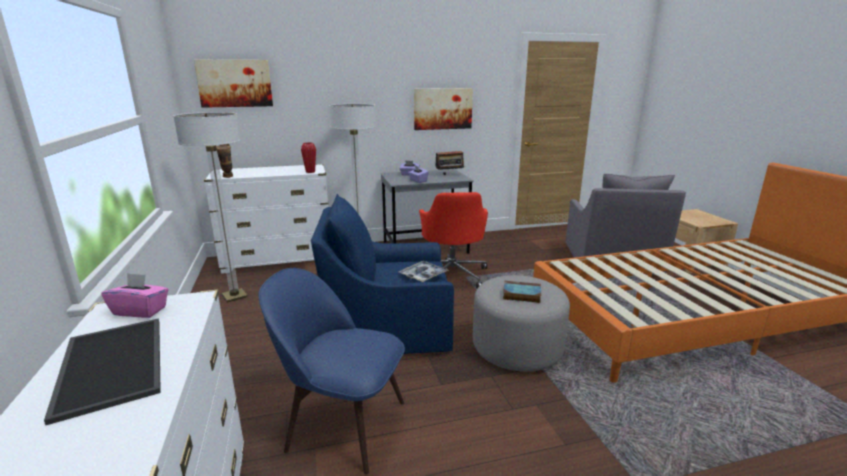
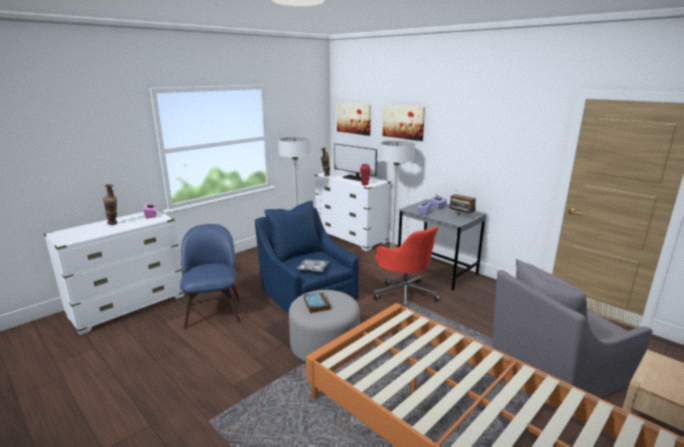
camera: 60 degrees right, 0 degrees up
tray [44,318,161,425] -> vase [103,184,117,225]
picture [414,88,473,130] -> picture moved to [383,104,425,141]
red office chair [419,192,488,288] -> red office chair turned 90 degrees counterclockwise [373,226,440,309]
none -> monitor [334,144,377,181]

